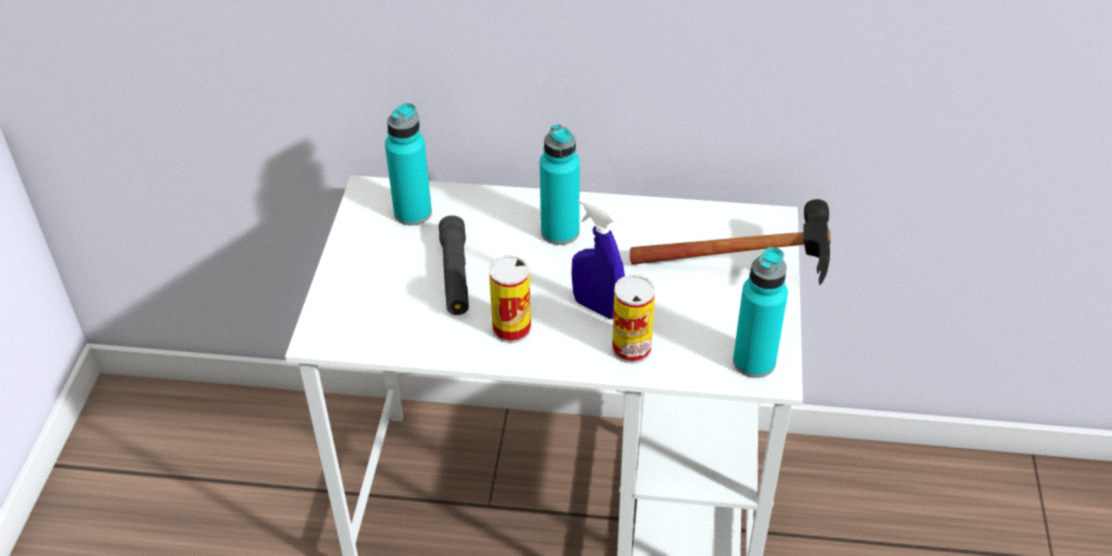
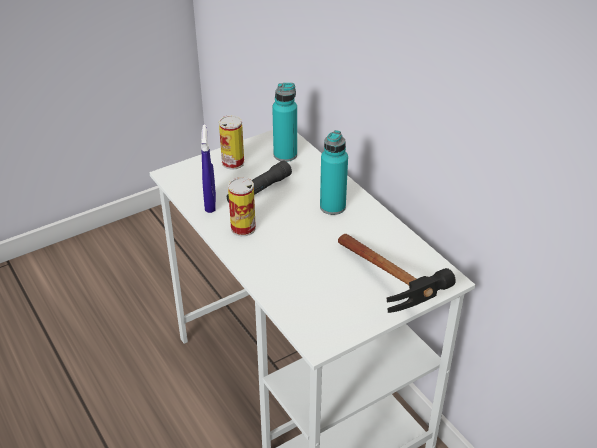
camera: 50 degrees right, 5 degrees down
blue spray bottle [572,197,625,319] -> blue spray bottle moved to [201,124,216,213]
can [612,274,655,364] -> can moved to [219,115,244,170]
turquoise bottle [733,247,788,378] -> none

